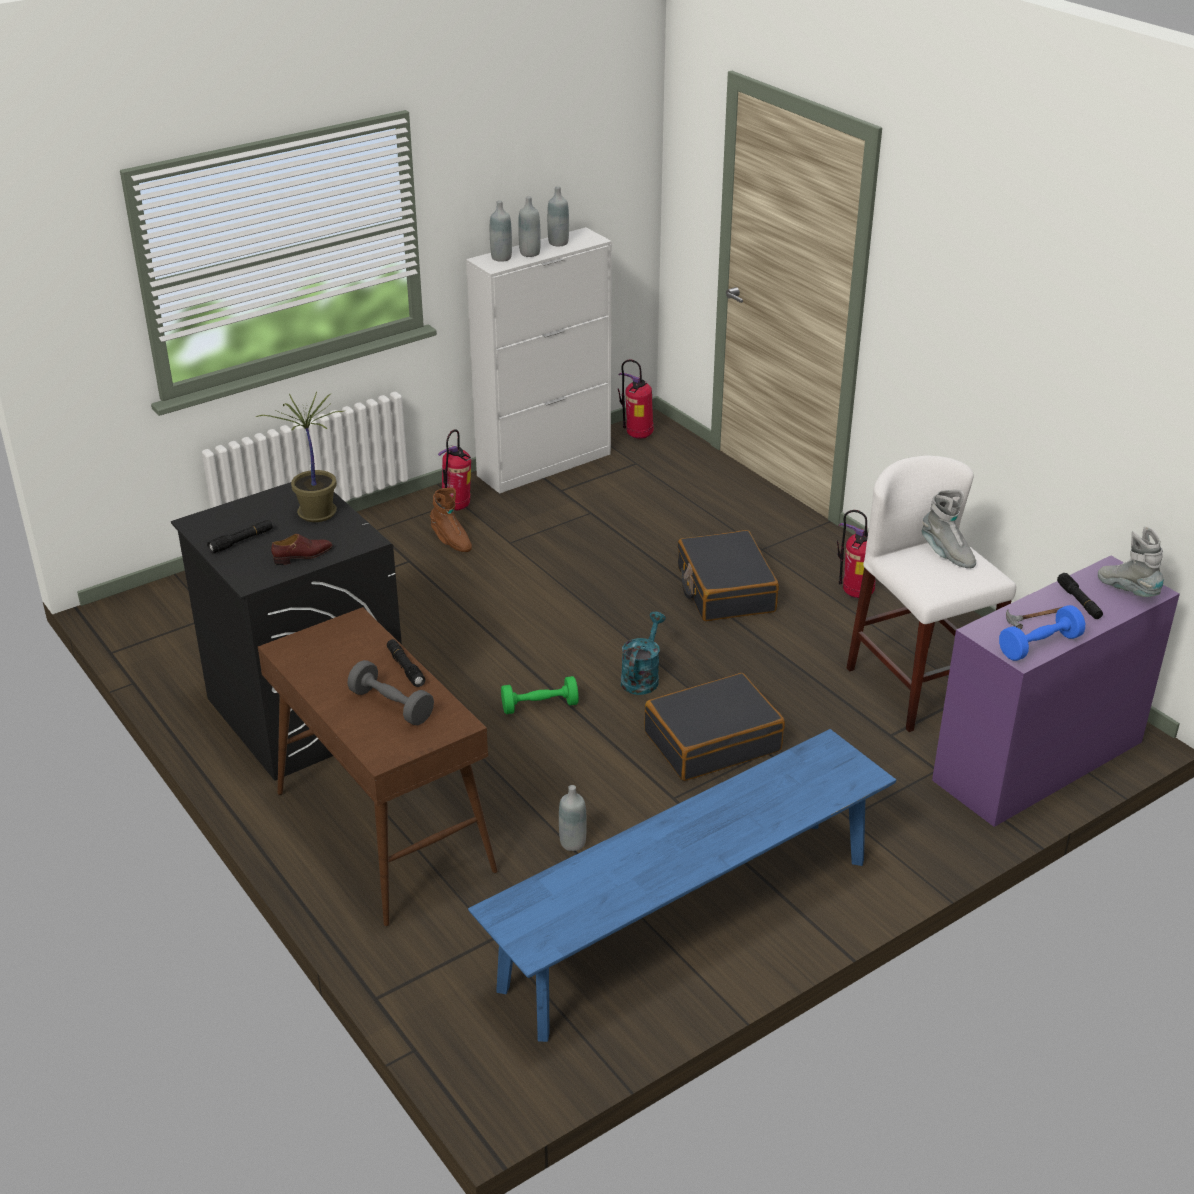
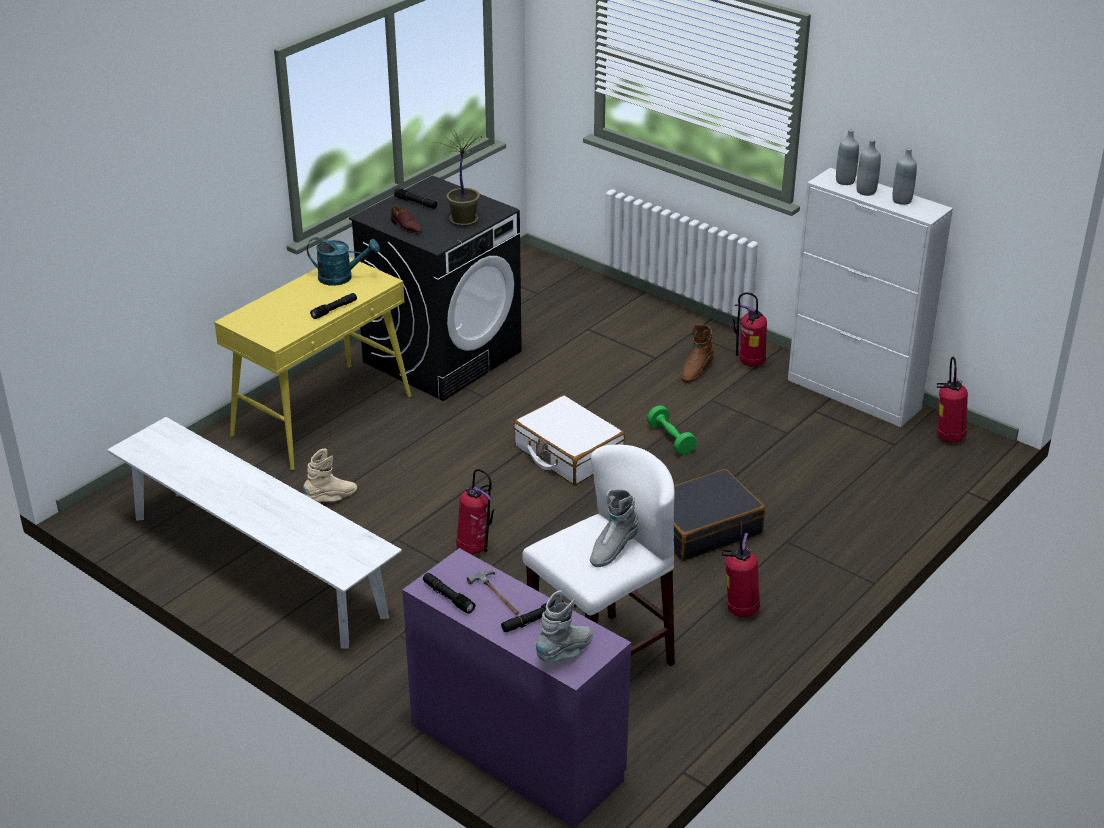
camera: 75 degrees right, 0 degrees up
brown console table [258,607,498,926] -> yellow console table [214,257,411,471]
grey dumbbell [347,660,434,725] -> none
blue bench [468,729,896,1042] -> white bench [107,417,402,648]
green dumbbell [501,676,579,714] -> green dumbbell moved to [647,405,697,455]
grey bottle [559,785,587,851] -> beige boot [303,449,357,502]
turquoise watering can [621,612,666,695] -> turquoise watering can moved to [307,237,380,286]
black suitcase [644,673,785,781] -> fire extinguisher [456,469,494,555]
blue dumbbell [999,605,1085,661] -> black flashlight [423,573,475,614]
none -> white suitcase [514,395,625,485]

